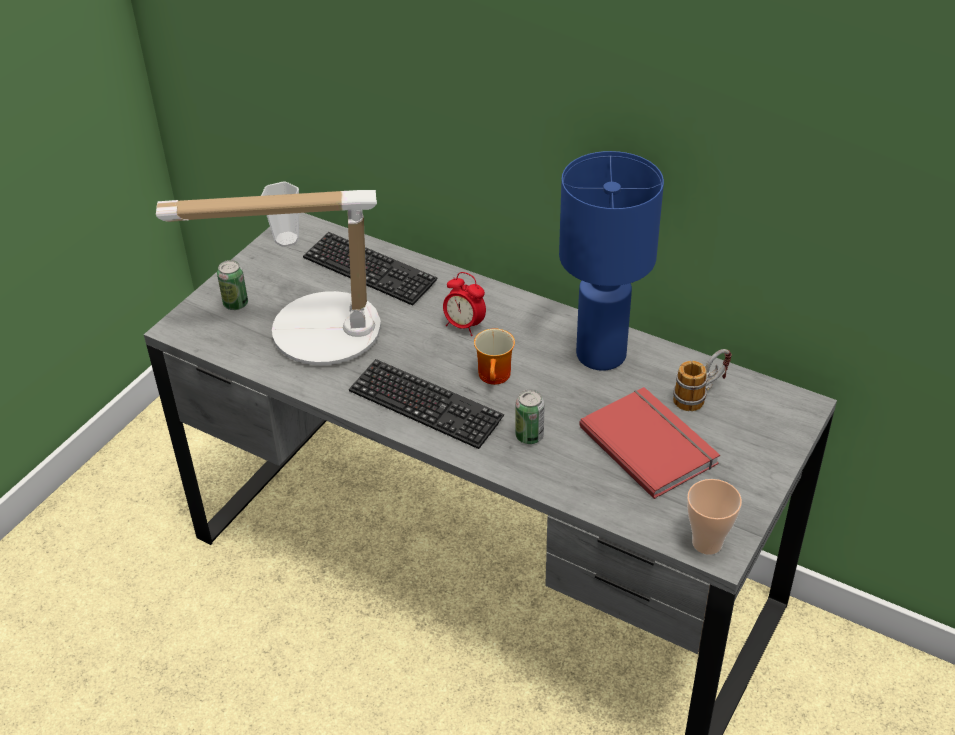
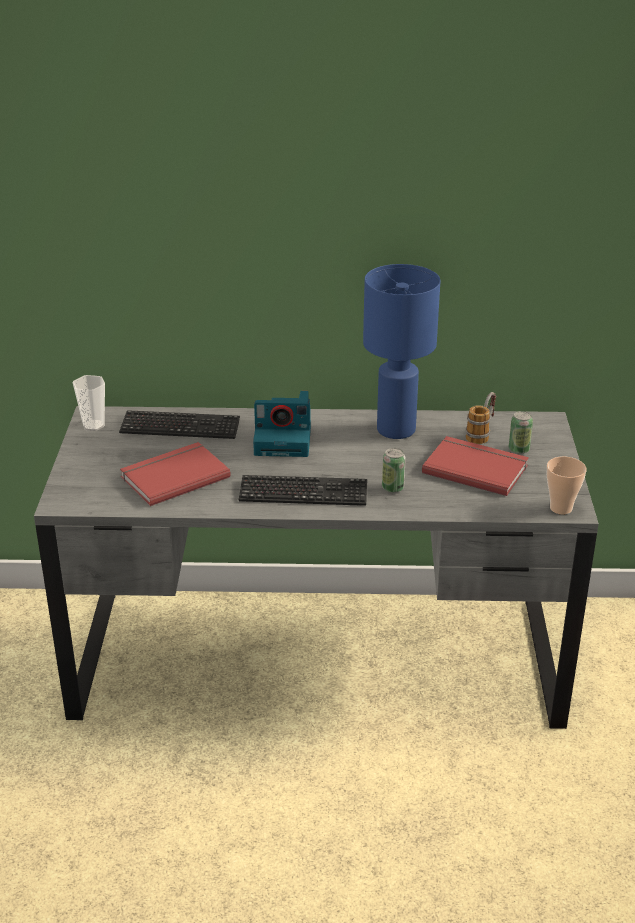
camera: 30 degrees left, 10 degrees down
table lamp [156,190,381,365] -> red book [120,442,231,506]
can [217,260,248,310] -> can moved to [509,411,533,454]
alarm clock [443,272,486,336] -> camera [253,391,311,457]
mug [474,328,515,385] -> none

